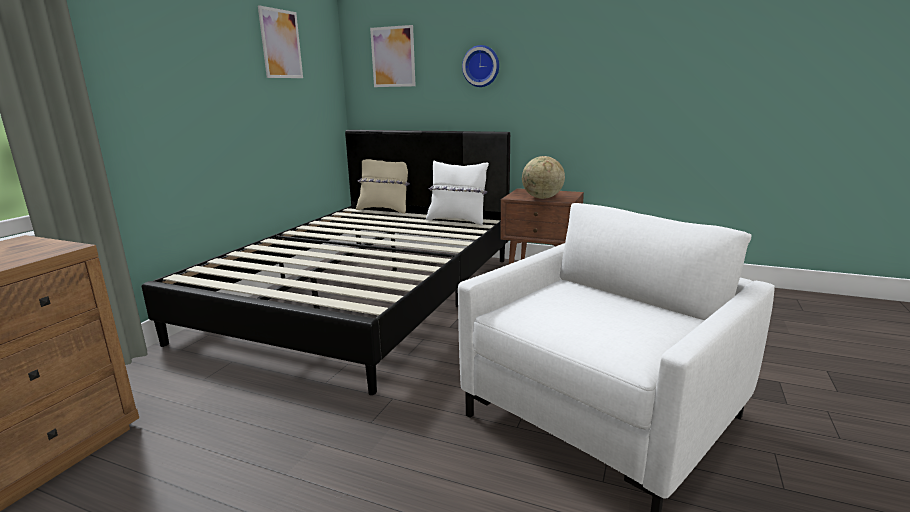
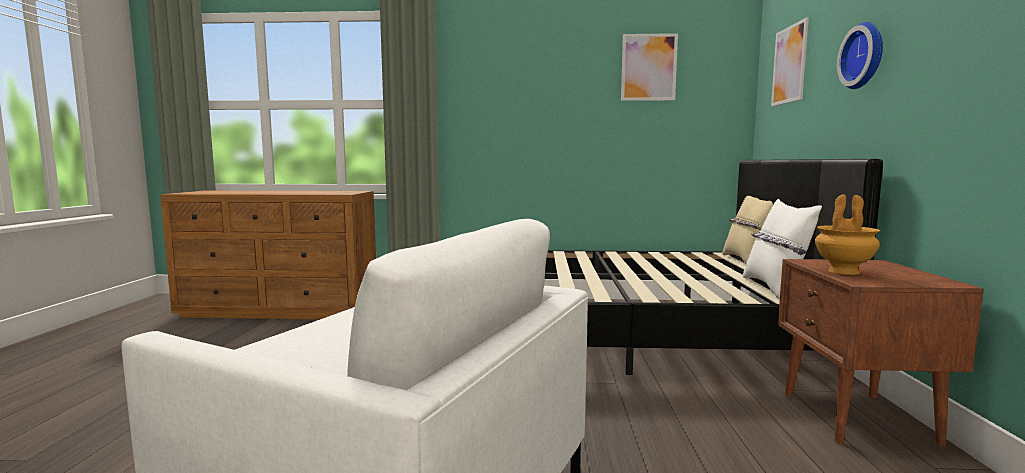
camera: 70 degrees right, 10 degrees down
globe [522,156,565,199] -> brown vase [815,195,880,275]

